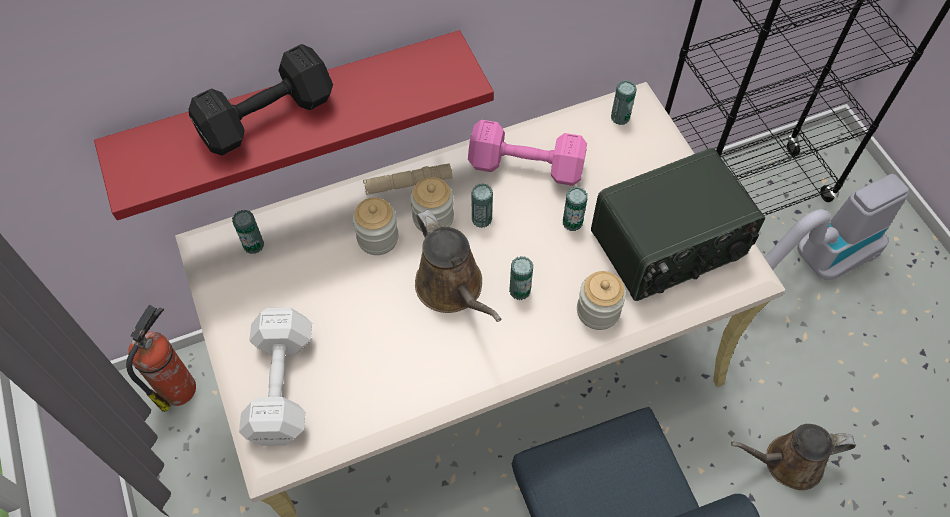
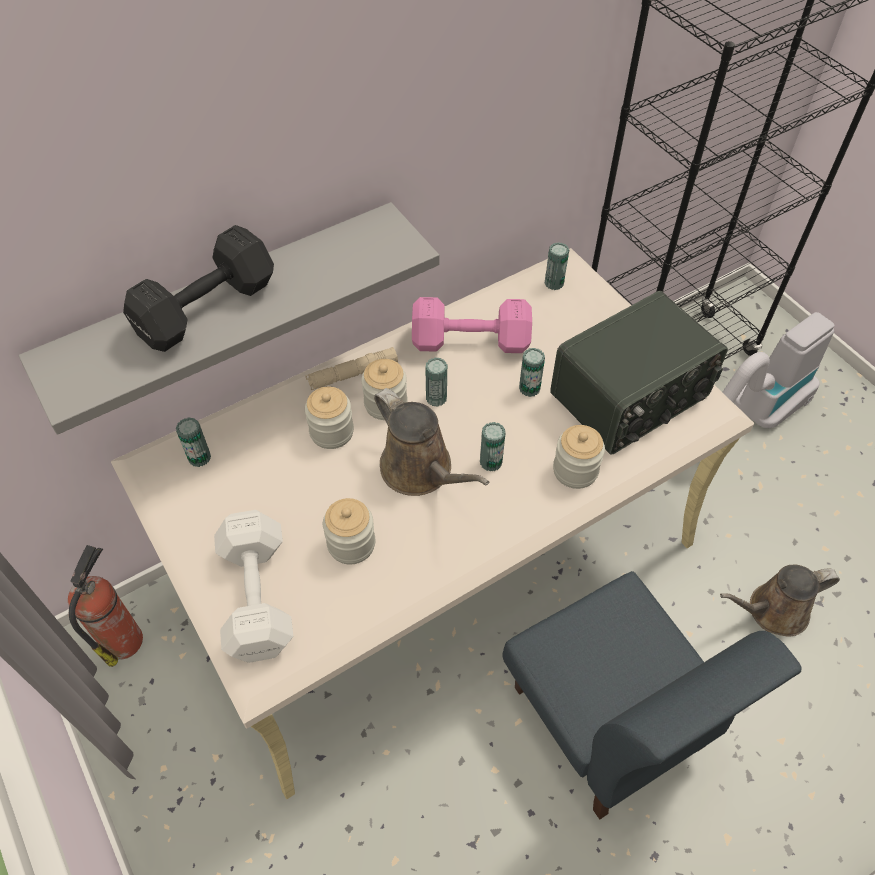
camera: 10 degrees left, 5 degrees down
red shelf [94,30,494,220] -> grey shelf [18,202,439,435]
none -> jar [323,498,375,565]

